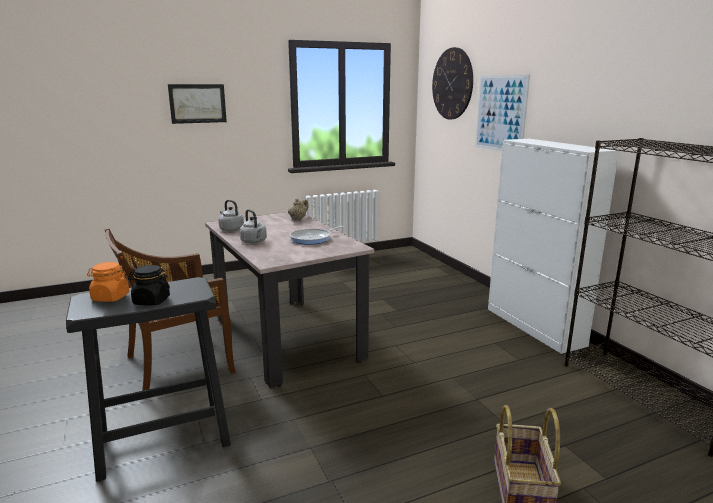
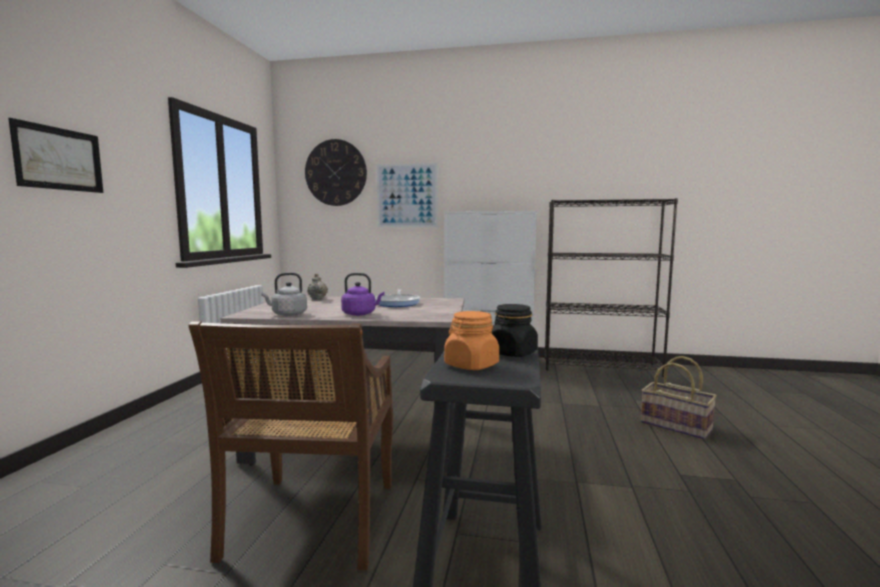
camera: 55 degrees left, 10 degrees down
grey kettle [239,209,267,243] -> purple kettle [341,273,385,316]

